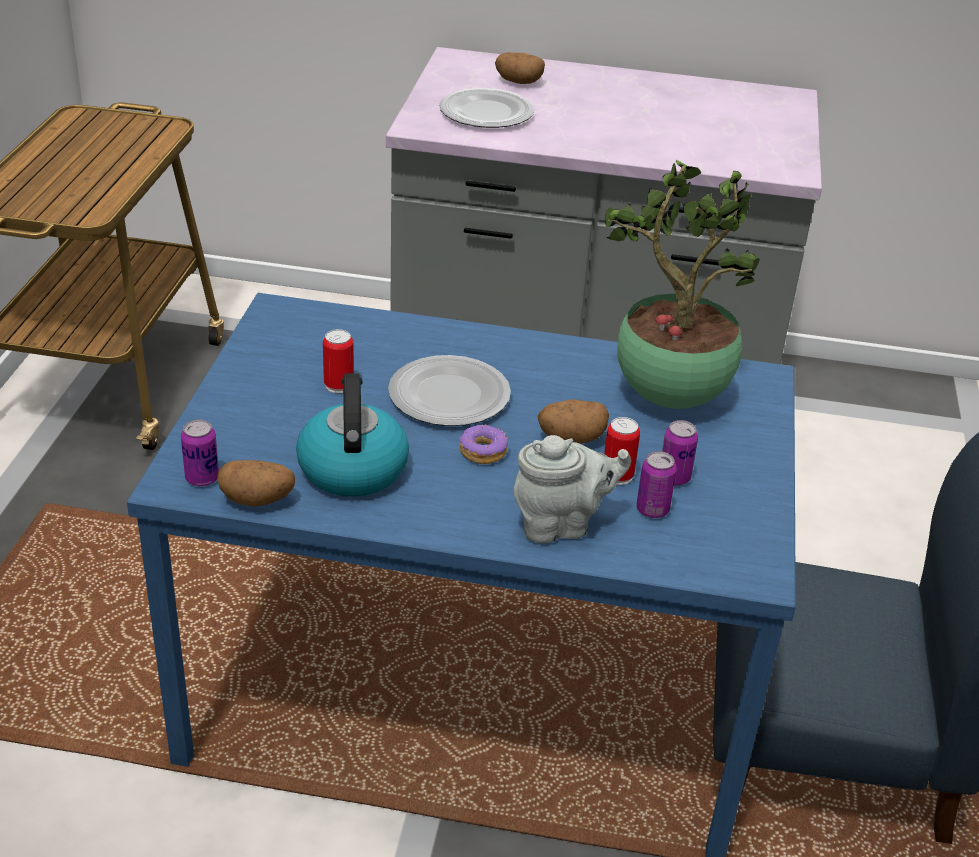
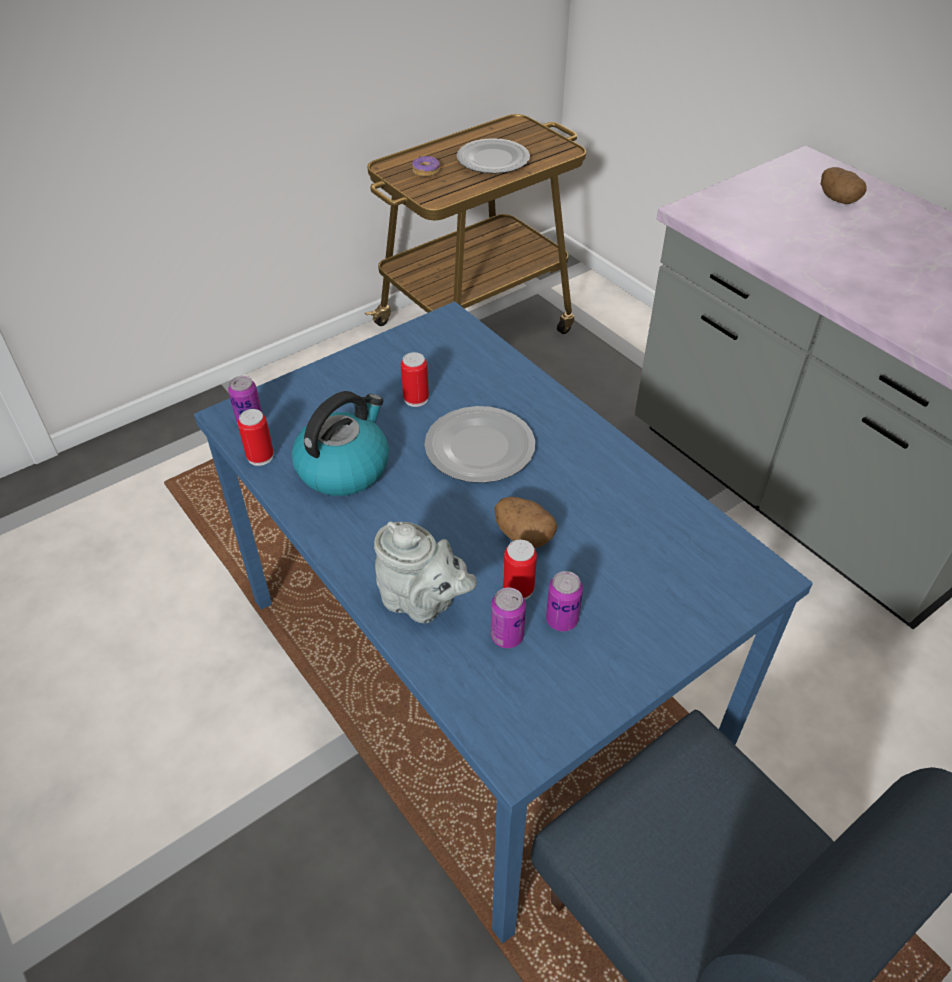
camera: 45 degrees right, 10 degrees up
potato [217,460,295,507] -> can [238,409,274,466]
plate [439,88,535,128] -> plate moved to [457,138,530,174]
donut [459,425,508,464] -> donut moved to [412,156,440,177]
potted plant [605,160,760,409] -> none

